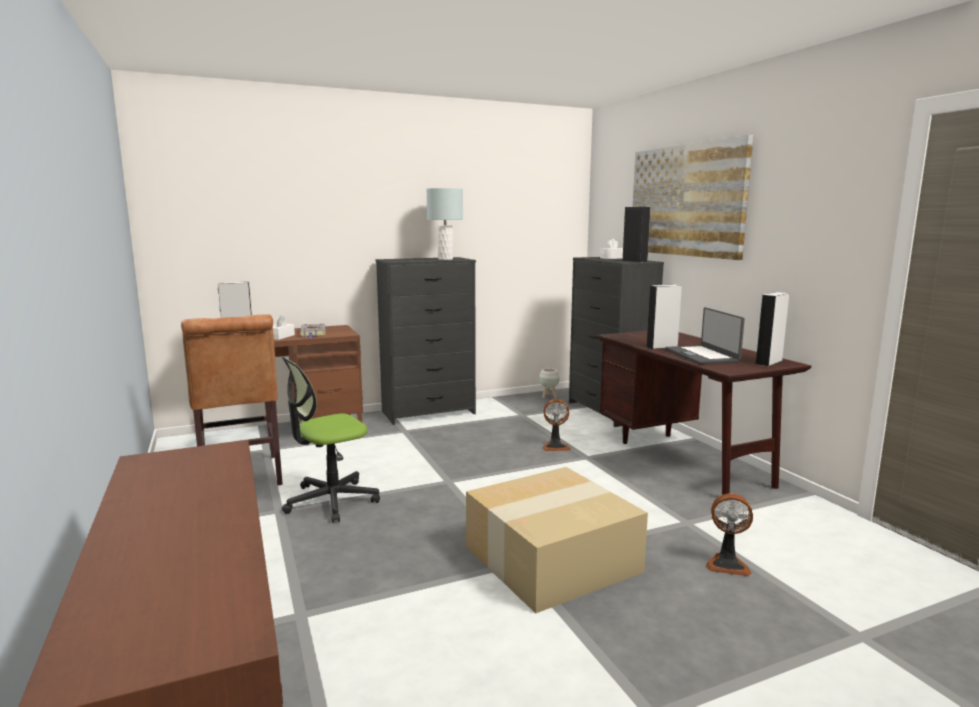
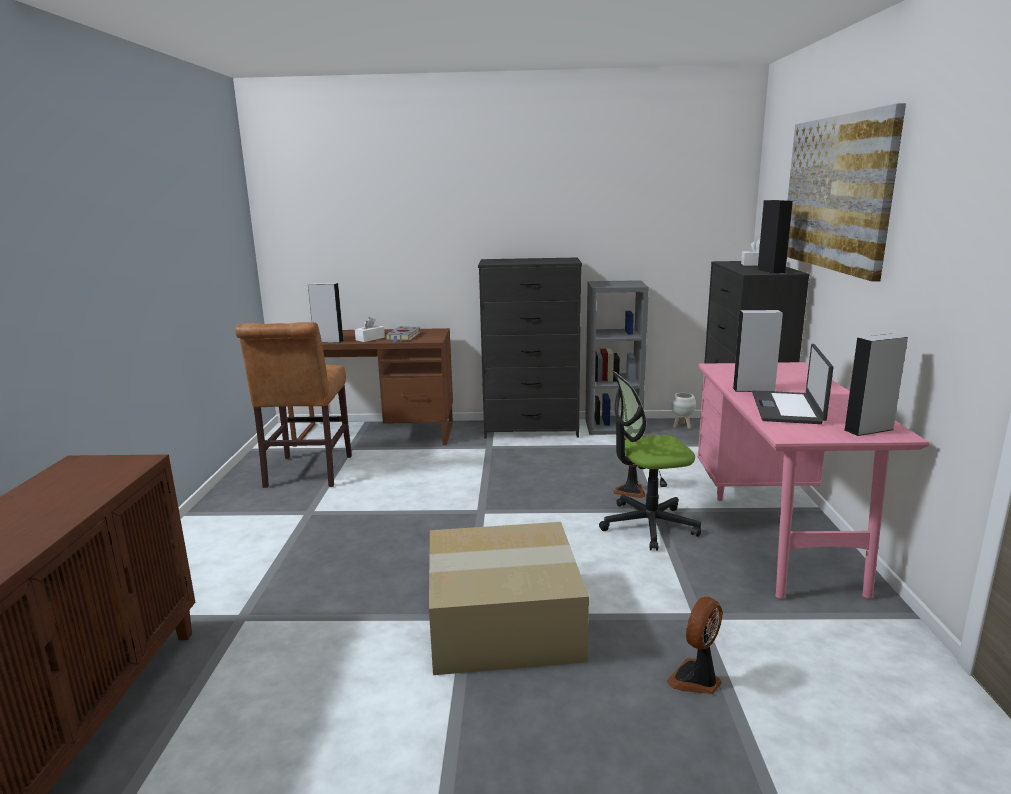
camera: 25 degrees right, 5 degrees up
office chair [282,356,380,523] -> office chair moved to [599,371,701,551]
grey table lamp [427,188,463,260] -> none
brown desk [597,331,811,495] -> pink desk [698,362,929,599]
fan [706,493,753,576] -> fan turned 90 degrees clockwise [666,596,722,694]
none -> grey bookcase [585,280,649,435]

